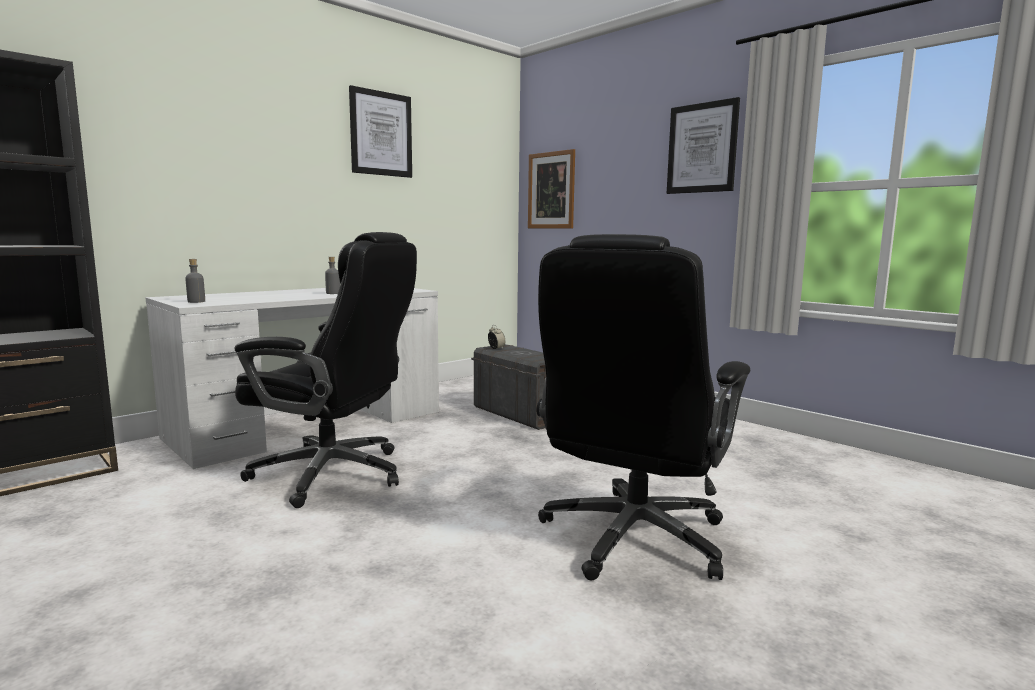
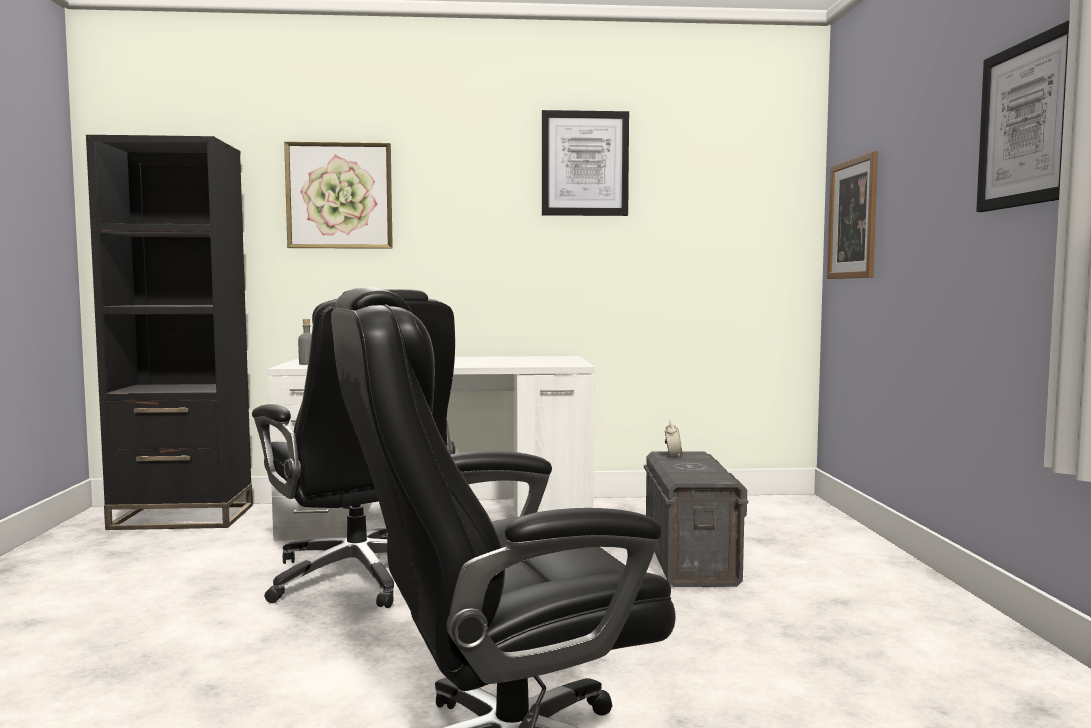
camera: 40 degrees right, 5 degrees down
grey bottle [325,257,340,294] -> none
none -> picture [284,142,393,249]

